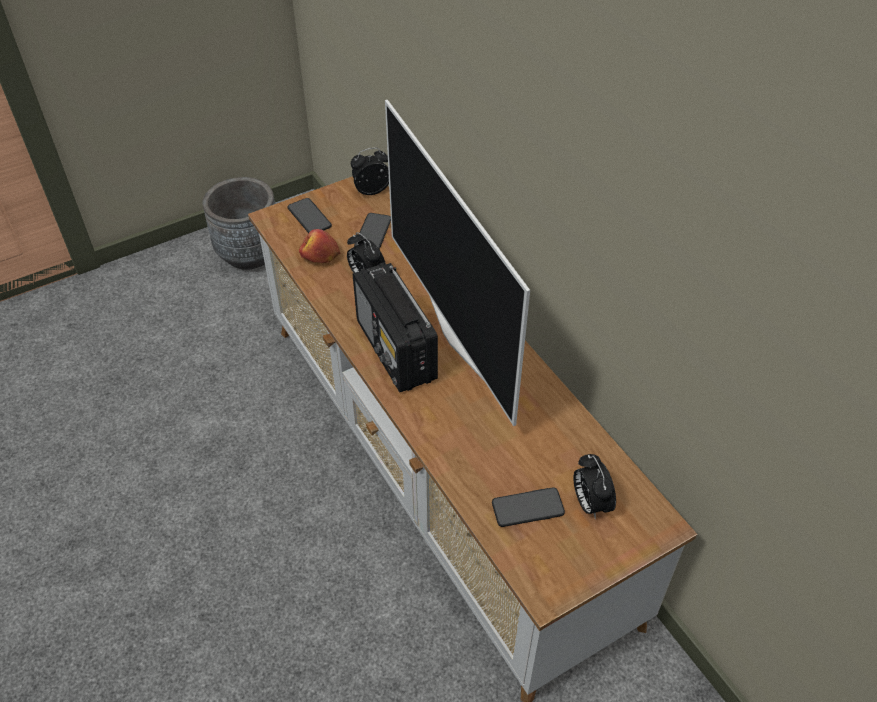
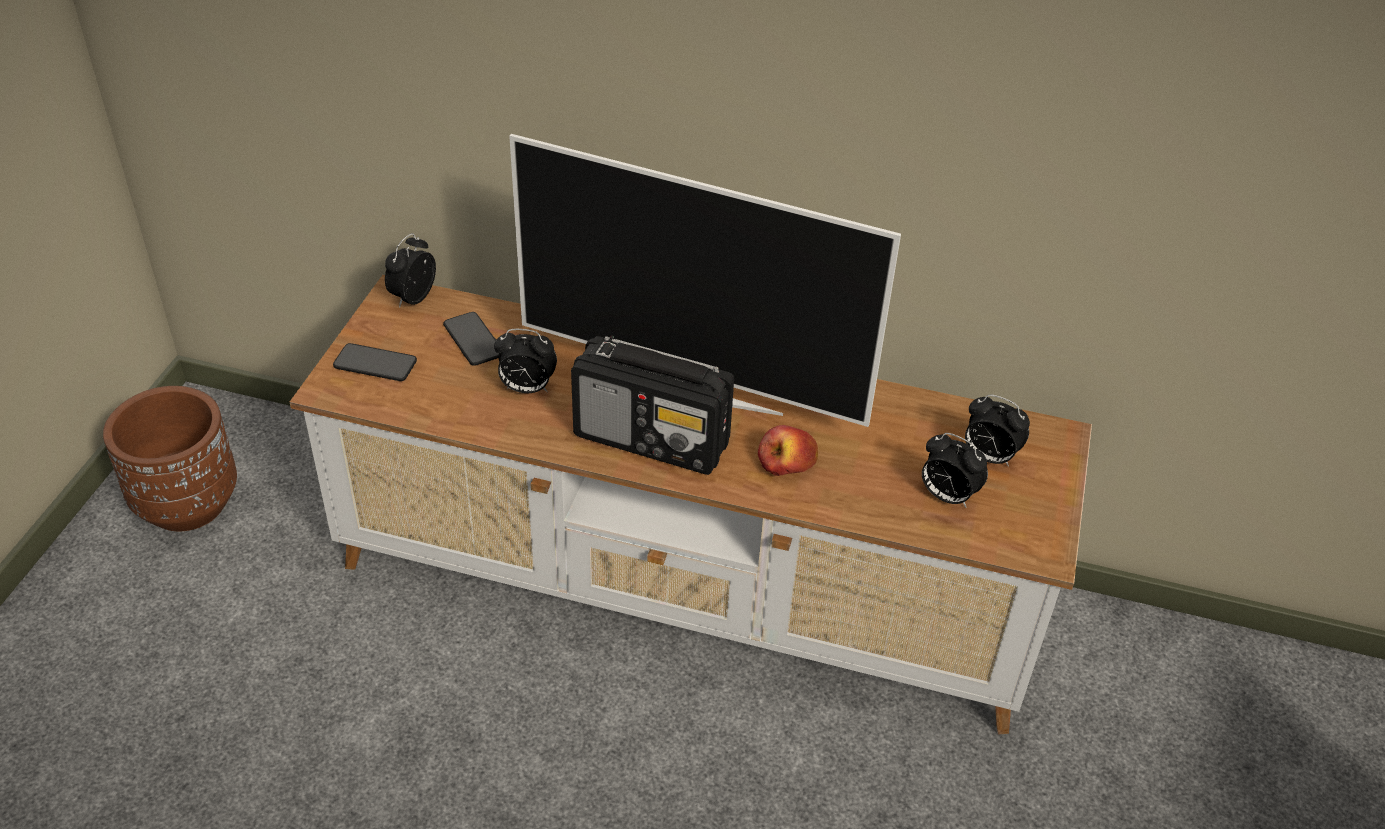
camera: 45 degrees left, 5 degrees down
grey planter [203,177,275,270] -> brown planter [103,386,237,531]
apple [299,229,341,263] -> apple moved to [758,425,818,476]
phone [492,487,565,527] -> alarm clock [922,433,988,507]

